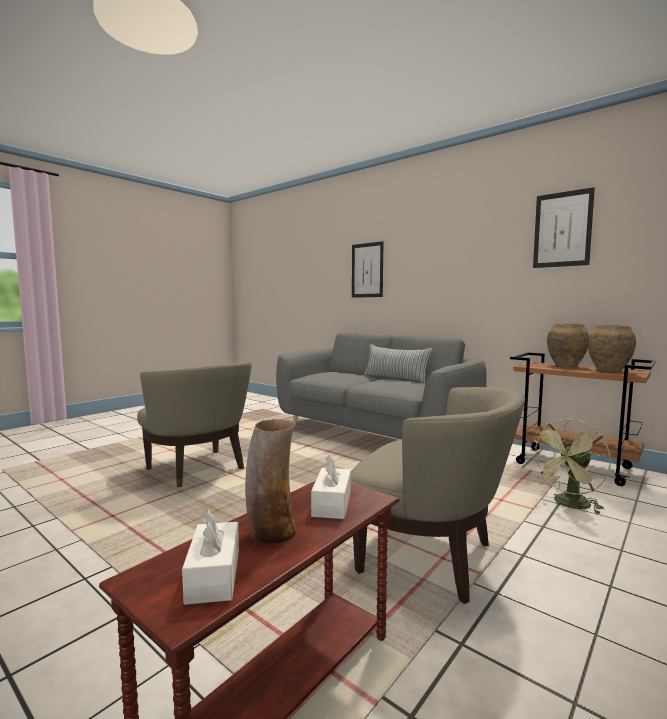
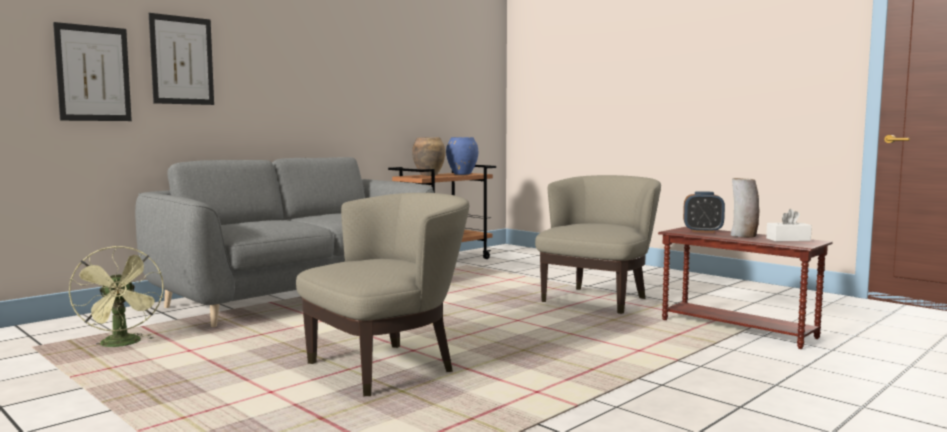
camera: 85 degrees left, 0 degrees up
white tissue box [311,454,351,519] -> alarm clock [683,191,725,233]
pillow [364,344,432,383] -> none
green fan [529,419,611,514] -> green fan moved to [69,246,164,347]
picture [533,187,595,268] -> picture moved to [53,22,132,121]
brown vase [588,325,636,372] -> blue vase [446,137,478,175]

